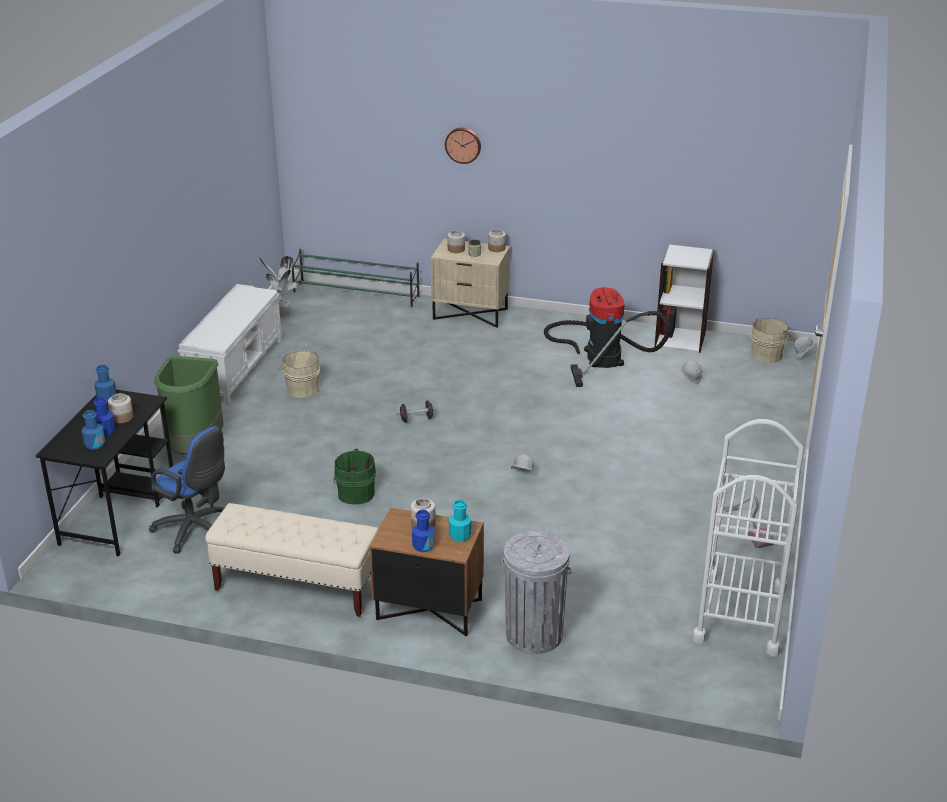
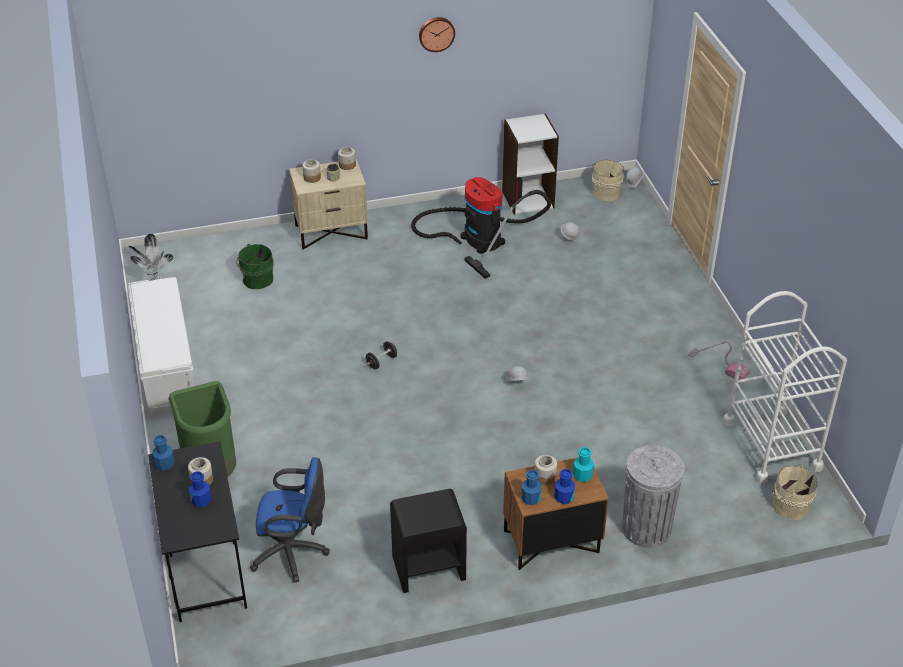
camera: 30 degrees left, 10 degrees up
blue bottle [82,410,105,450] -> blue bottle moved to [521,470,542,505]
beige bench [205,503,378,617] -> black nightstand [390,489,467,593]
beige bucket [279,351,320,398] -> beige bucket moved to [772,465,818,520]
green shoe rack [292,248,420,307] -> none
green bucket [333,449,376,505] -> green bucket moved to [236,244,274,289]
wall clock [445,128,481,164] -> wall clock moved to [419,17,455,52]

